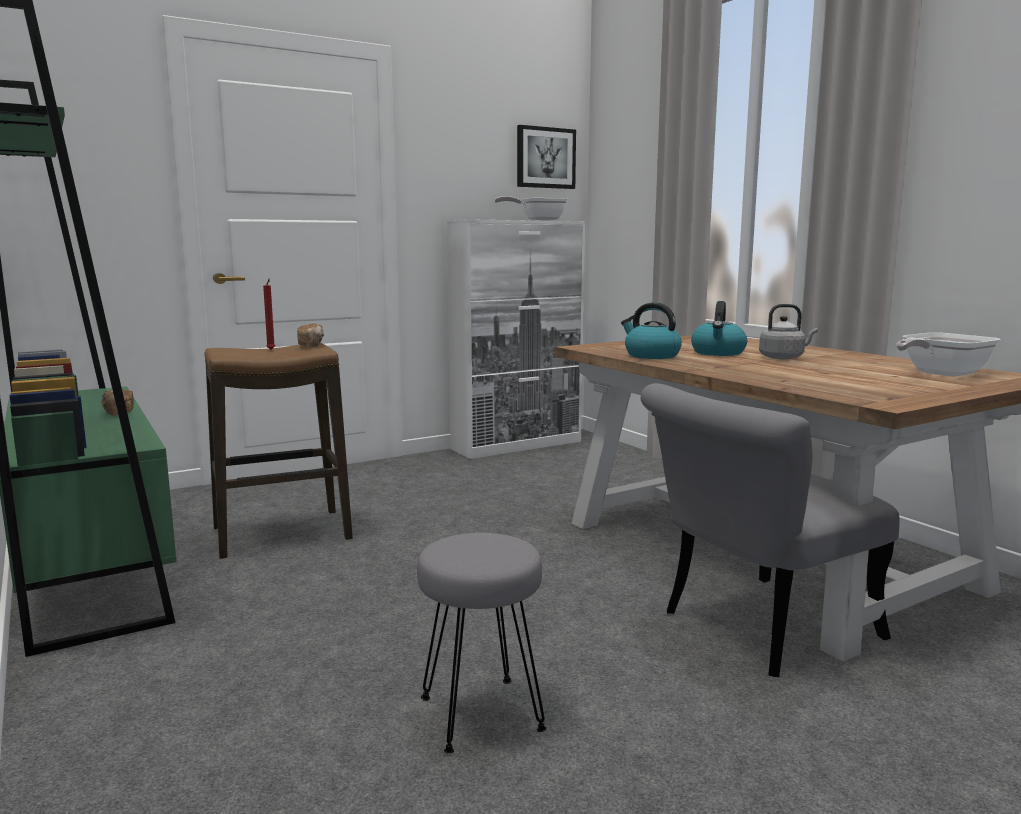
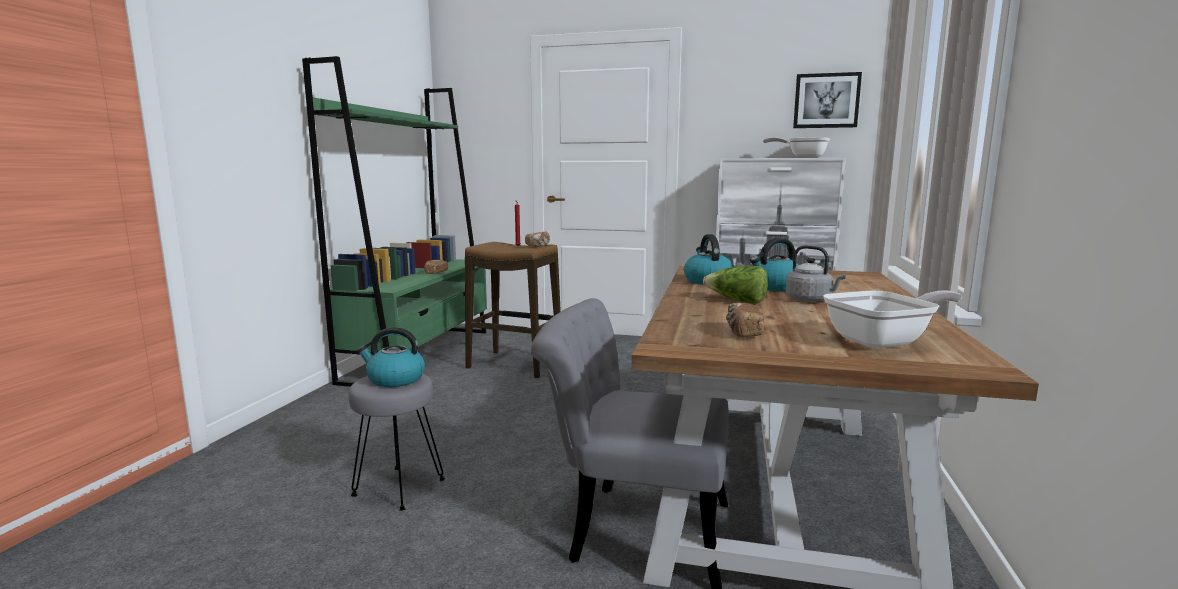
camera: 45 degrees right, 0 degrees up
frying pan [896,332,1001,377] -> frying pan turned 150 degrees clockwise [823,290,962,348]
none -> kettle [357,327,425,387]
none -> lettuce [703,266,768,304]
none -> bread [726,303,764,337]

